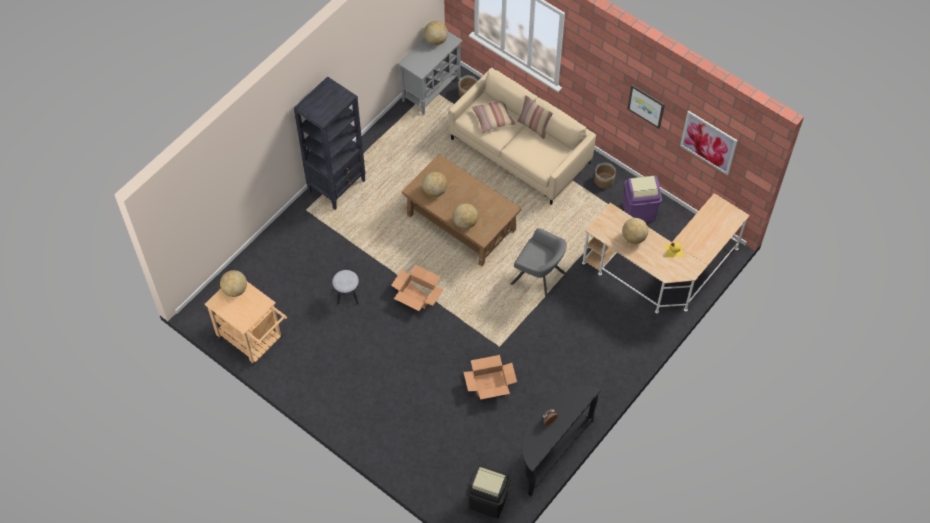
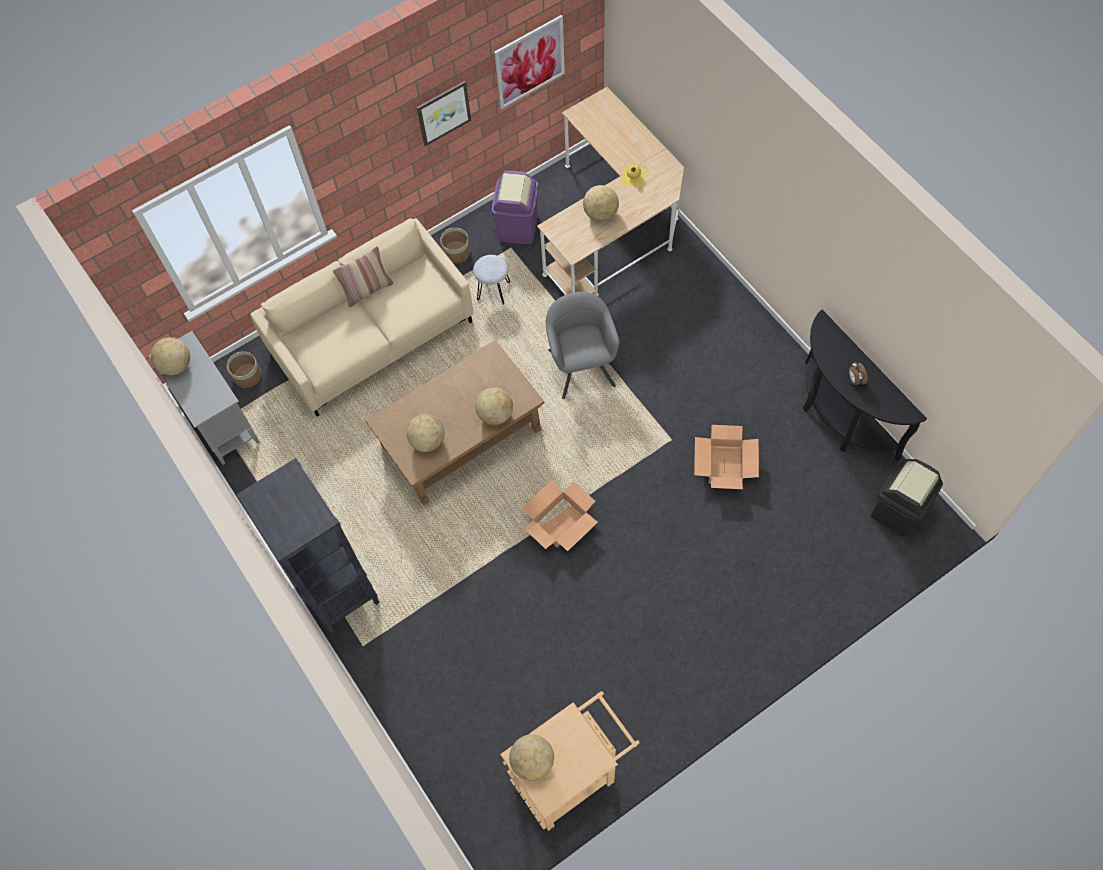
camera: 70 degrees left, 5 degrees up
grey stool [332,270,359,306] -> grey stool moved to [473,255,510,305]
pillow [472,100,515,133] -> none
grey armchair [510,228,567,303] -> grey armchair turned 60 degrees counterclockwise [546,292,620,399]

